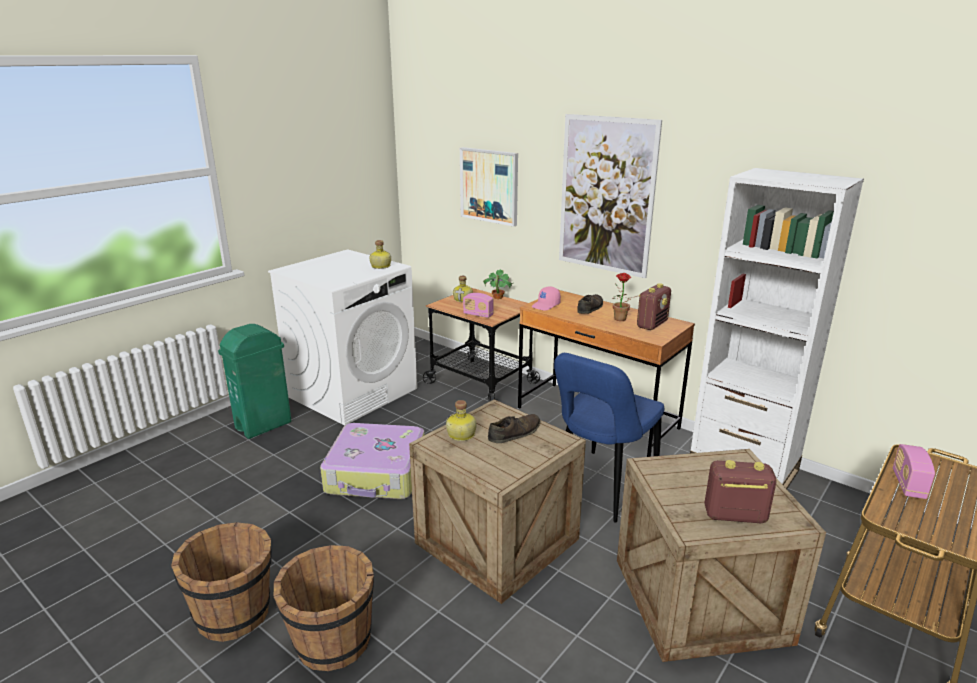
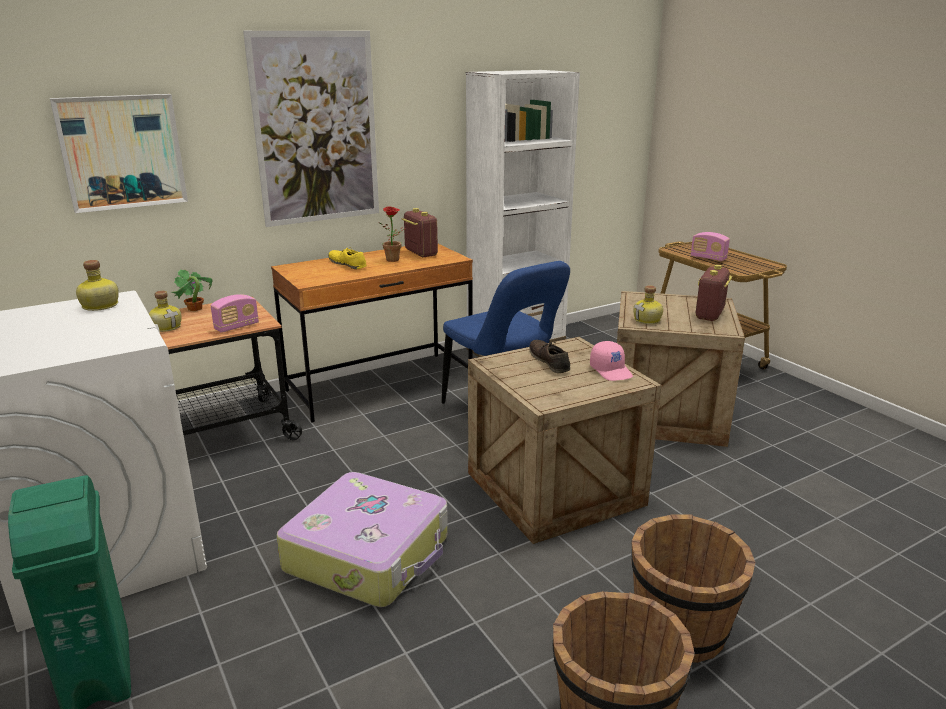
camera: 70 degrees left, 0 degrees up
bottle [446,400,477,441] -> bottle moved to [633,285,663,324]
pink cap [531,286,561,311] -> pink cap moved to [590,341,633,381]
brown shoe [577,294,603,314] -> yellow shoe [328,248,367,269]

